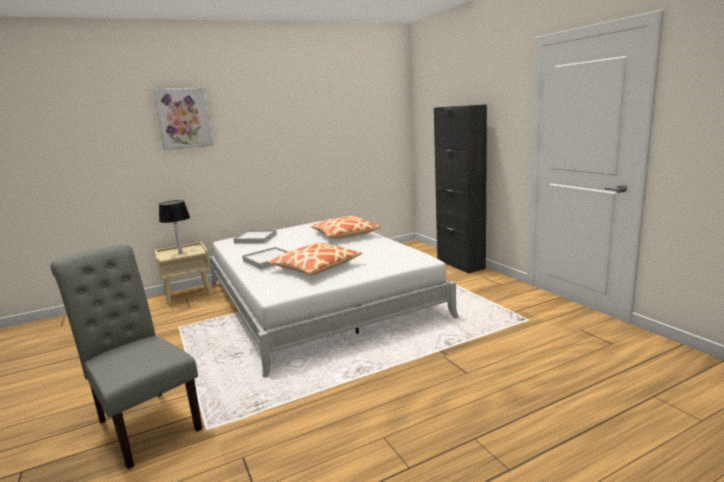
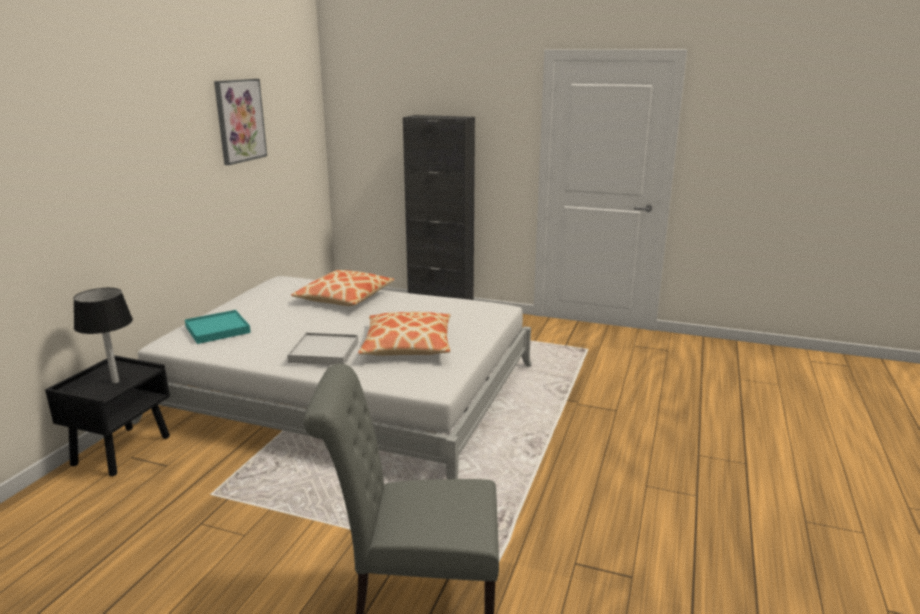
camera: 45 degrees left, 5 degrees up
picture [153,87,213,150] -> picture moved to [214,79,267,165]
beige nightstand [155,242,213,304] -> black nightstand [45,355,170,476]
white tray [233,230,277,244] -> turquoise tray [185,310,251,344]

